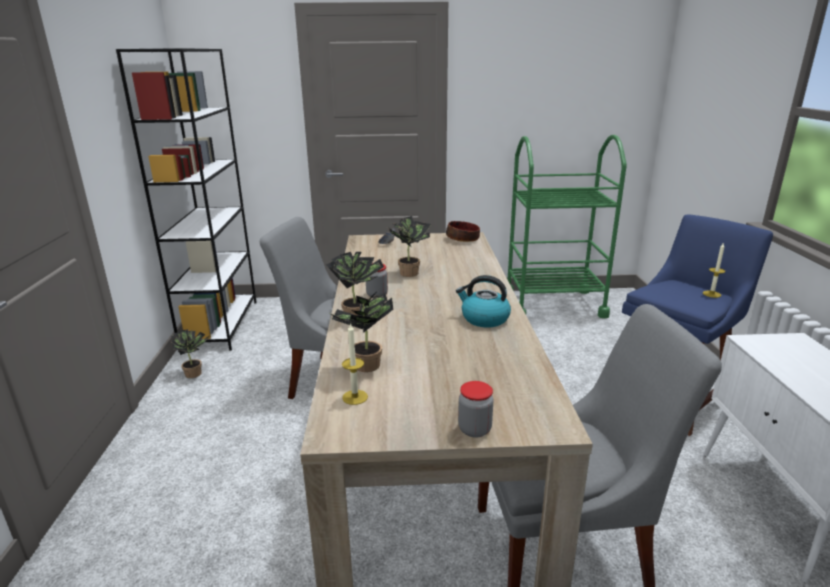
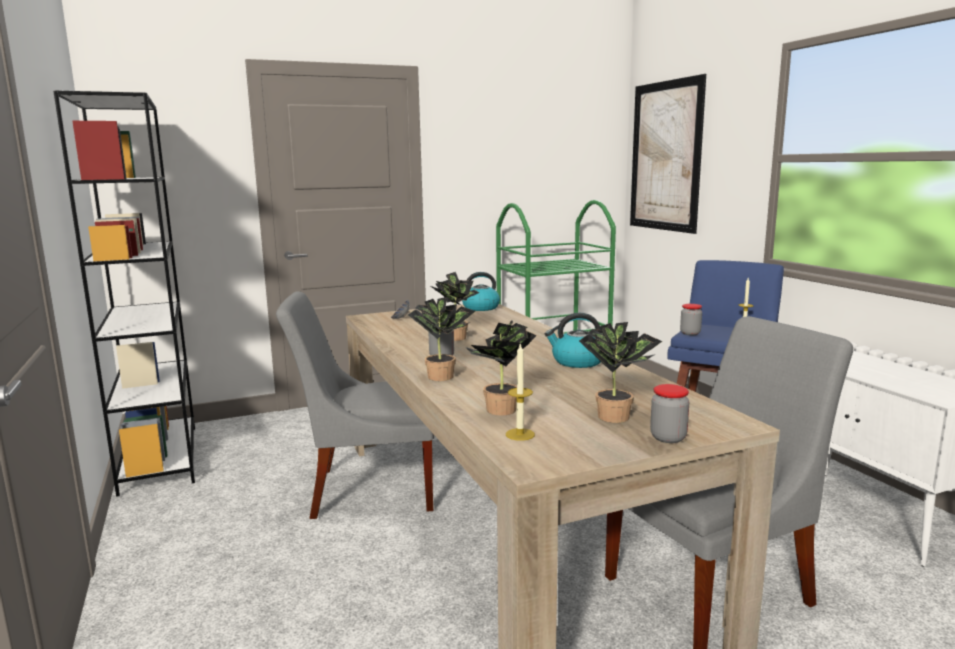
camera: 20 degrees left, 10 degrees down
potted plant [171,329,209,378] -> potted plant moved to [579,322,662,423]
bowl [446,221,480,242] -> kettle [462,272,500,311]
none -> picture [630,74,706,234]
none -> jar [680,304,702,335]

